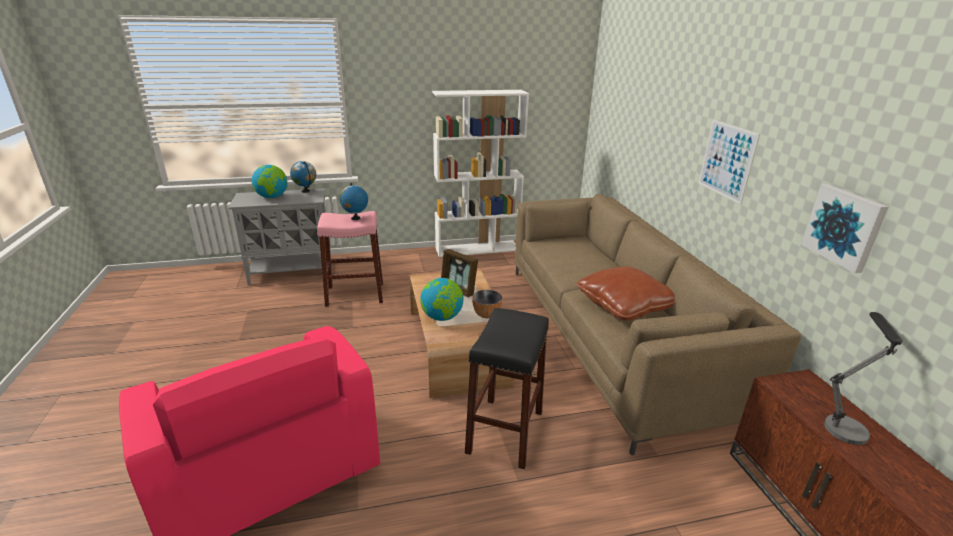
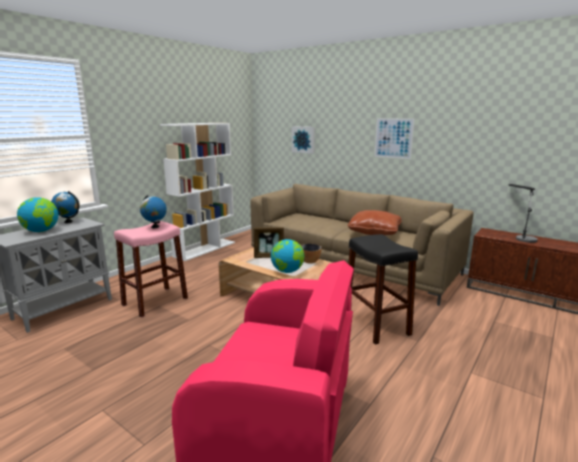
camera: 40 degrees left, 10 degrees down
picture [801,184,888,273] -> picture moved to [292,126,315,154]

